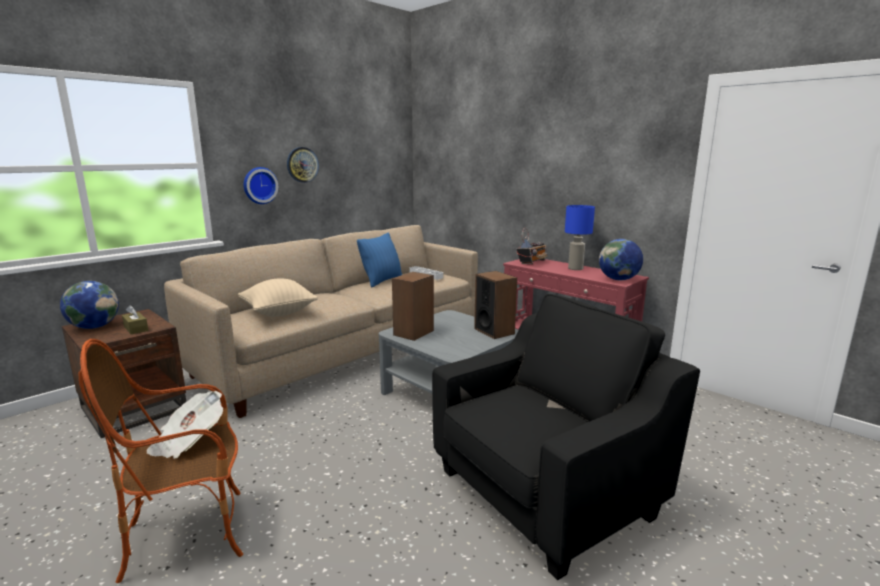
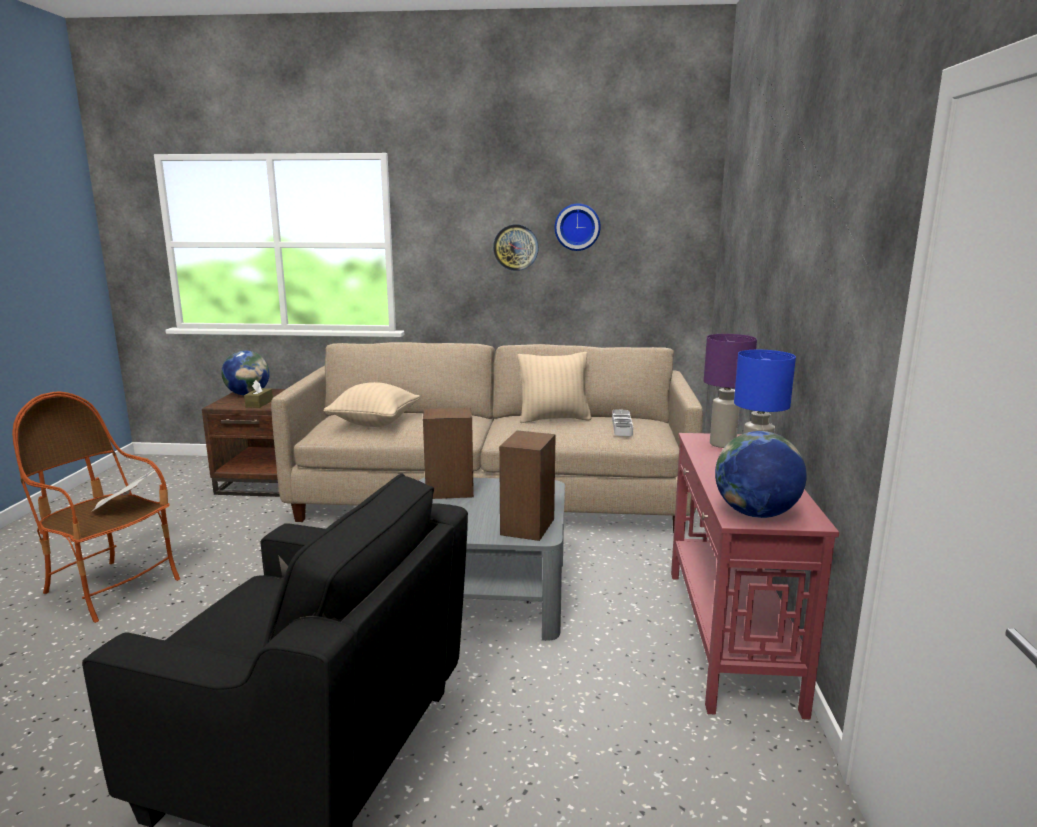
camera: 50 degrees right, 0 degrees up
wall clock [244,167,278,204] -> wall clock moved to [555,203,601,251]
blue pillow [357,233,402,288] -> beige pillow [517,352,592,423]
radio [517,228,548,264] -> purple table lamp [704,334,757,448]

